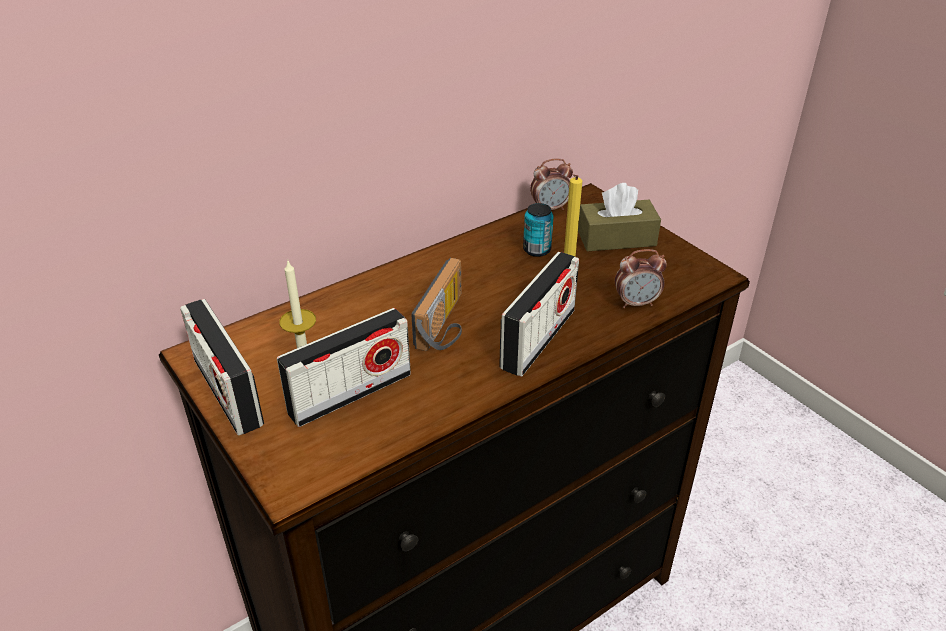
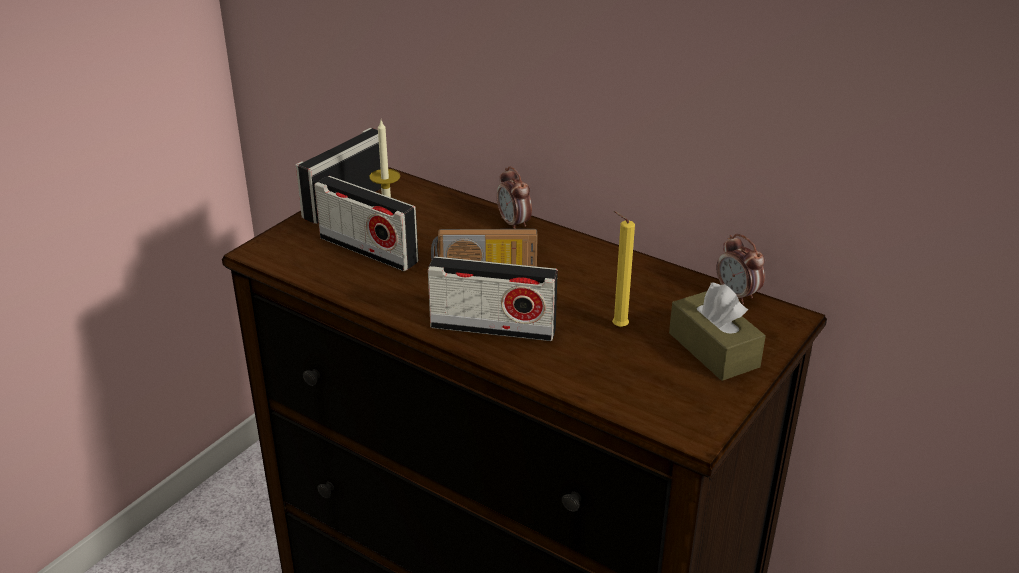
camera: 70 degrees right, 5 degrees down
can [523,203,554,257] -> none
alarm clock [615,249,667,308] -> alarm clock moved to [497,166,532,229]

